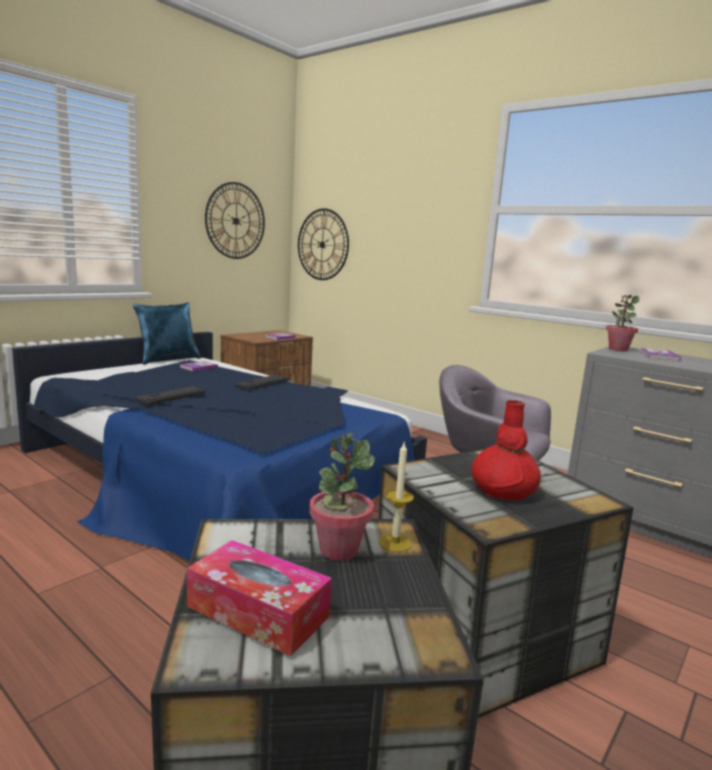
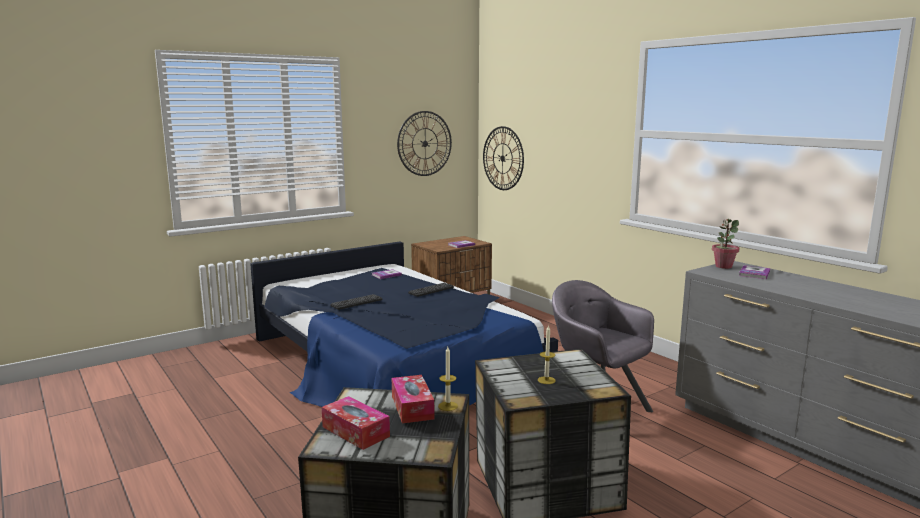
camera: 15 degrees right, 0 degrees up
blue pillow [133,302,201,365] -> none
potted plant [309,433,375,560] -> tissue box [392,375,435,423]
red vase [471,400,541,501] -> candle [538,325,556,384]

